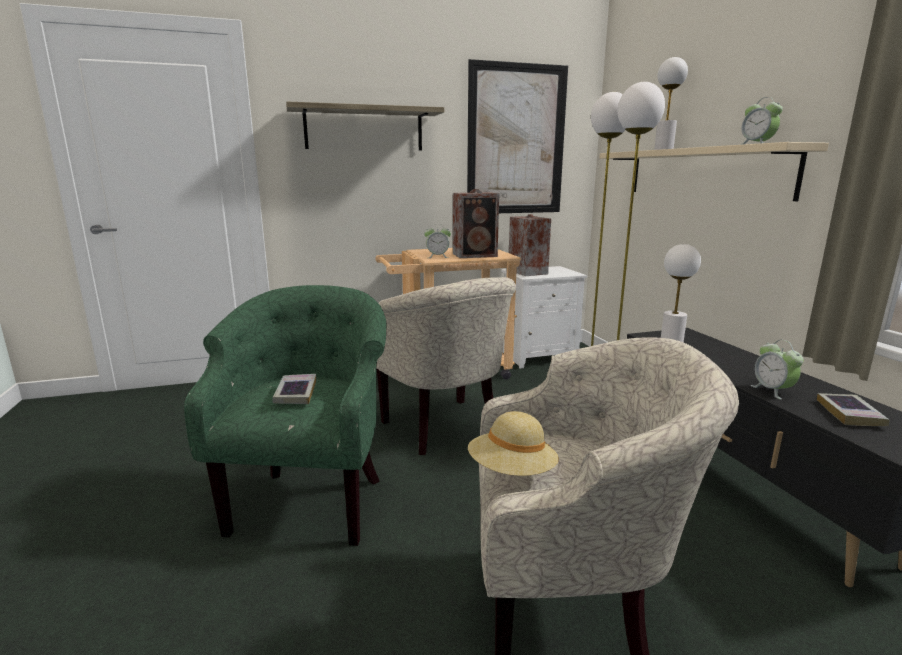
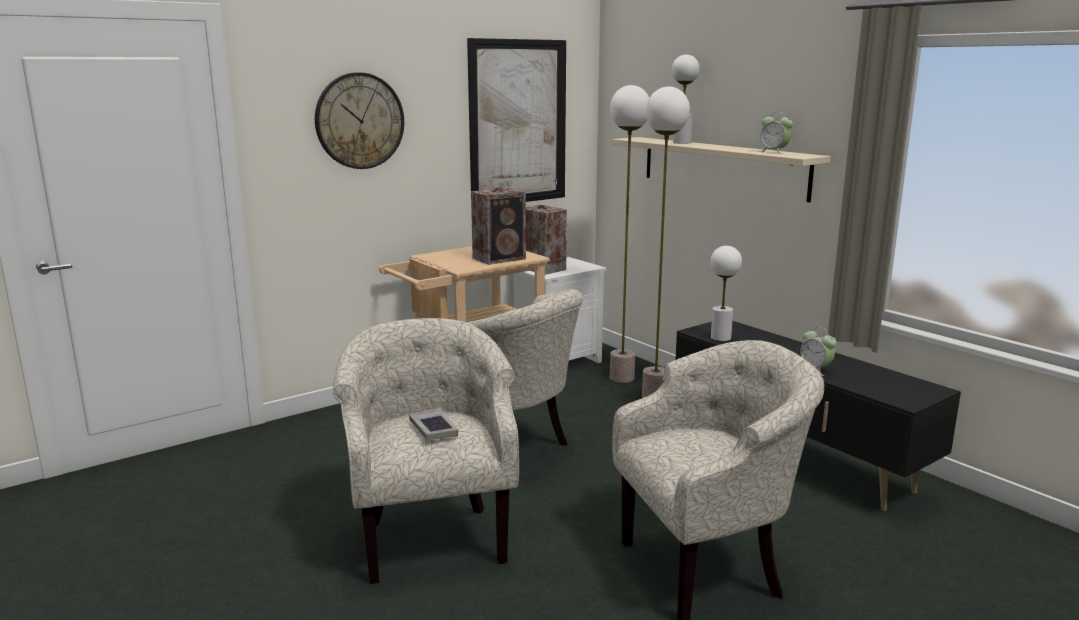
camera: 20 degrees left, 0 degrees up
green armchair [184,285,386,546] -> beige armchair [333,318,519,584]
shelf [286,102,444,150] -> wall clock [315,72,404,169]
alarm clock [424,227,451,258] -> none
beige hat [468,411,559,476] -> none
book [817,393,890,426] -> none

